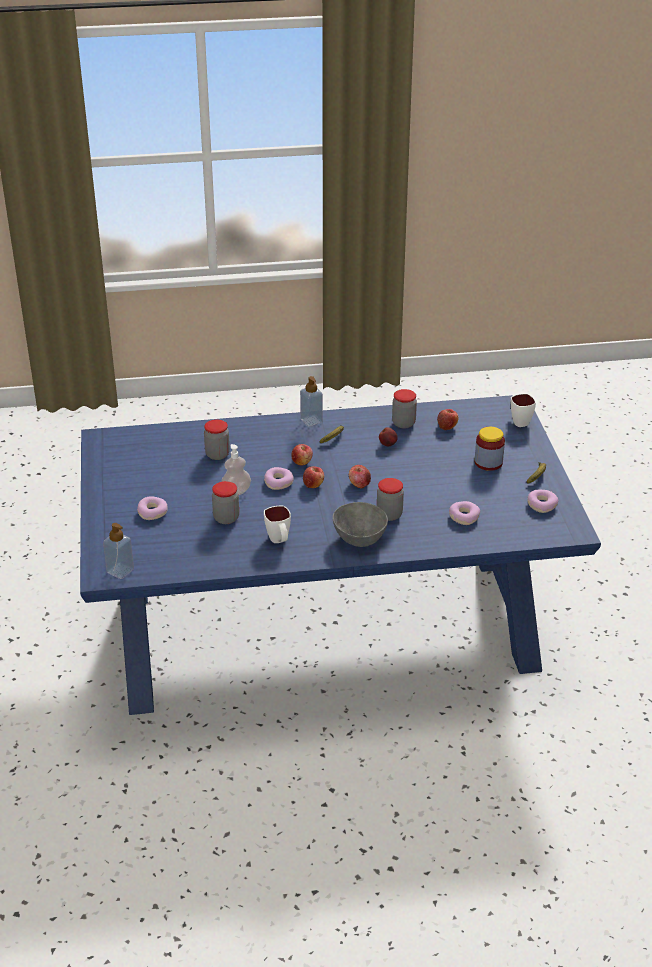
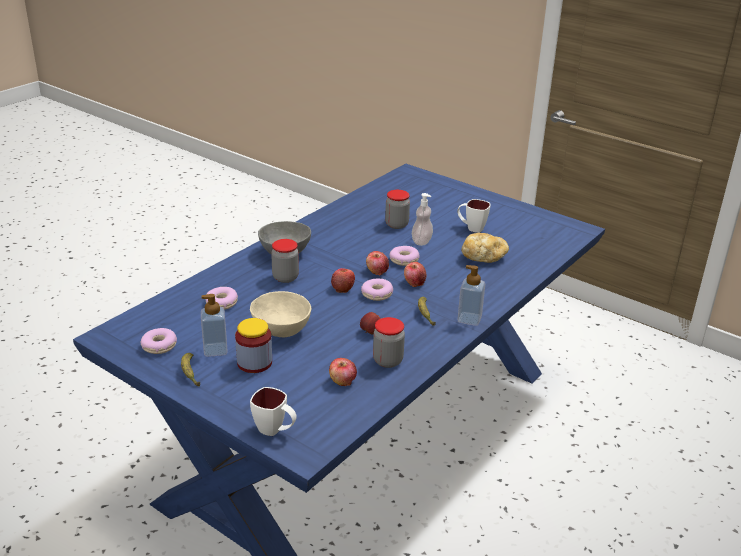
camera: 135 degrees right, 5 degrees down
soap dispenser [103,523,134,579] -> soap dispenser moved to [201,294,228,357]
donut [137,496,167,520] -> donut moved to [361,279,393,301]
jar [204,419,230,460] -> bread [462,233,509,263]
white mug [264,506,291,543] -> white mug moved to [457,199,491,233]
none -> beige bowl [250,291,311,337]

